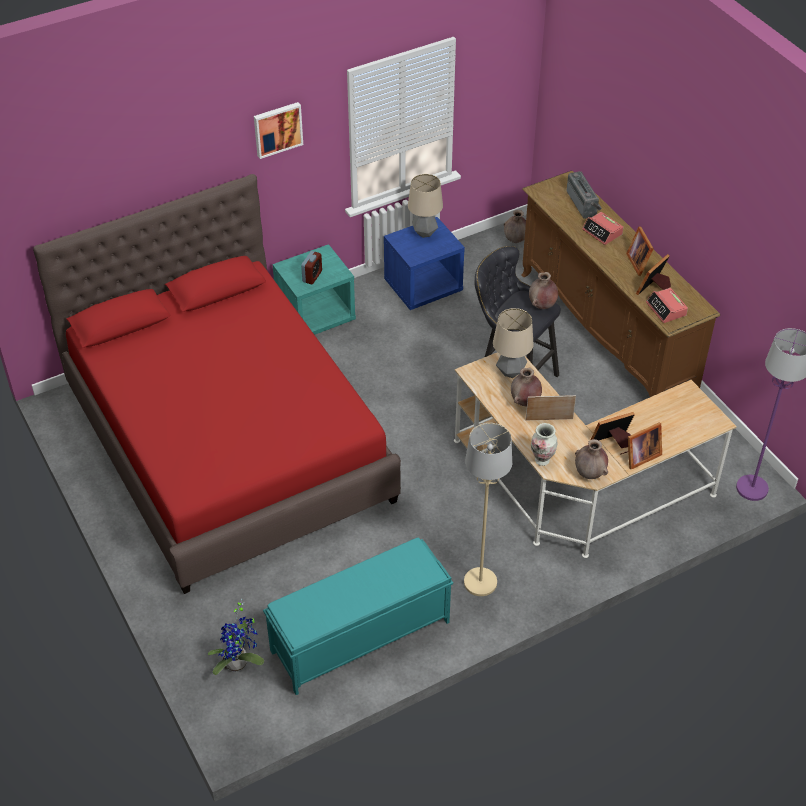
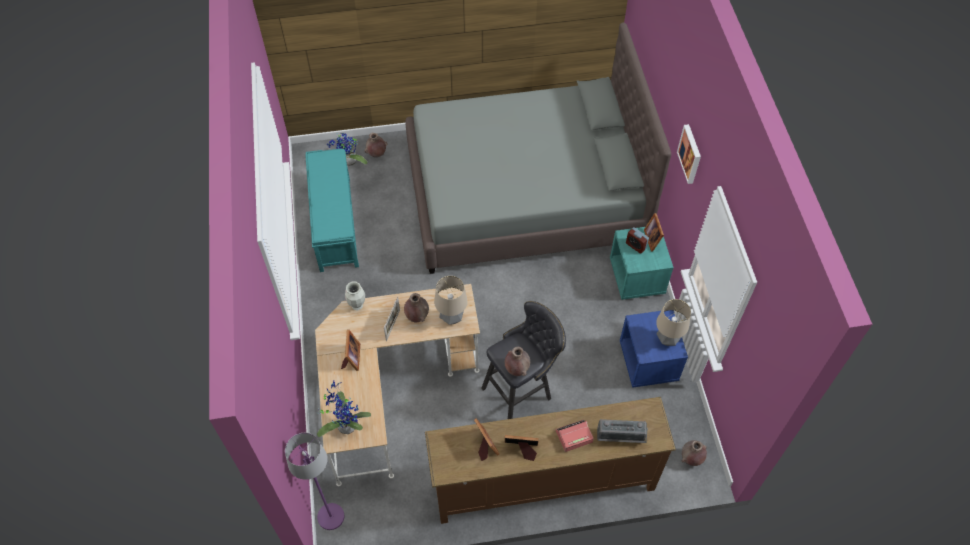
camera: 110 degrees right, 10 degrees up
red bed [33,174,401,594] -> grey bed [405,22,671,274]
beige floor lamp [464,423,512,596] -> none
brown vase [575,439,608,479] -> brown vase moved to [364,132,387,157]
picture frame [620,422,662,470] -> picture frame moved to [644,213,664,252]
alarm clock [646,288,688,323] -> none
none -> potted plant [317,380,371,437]

